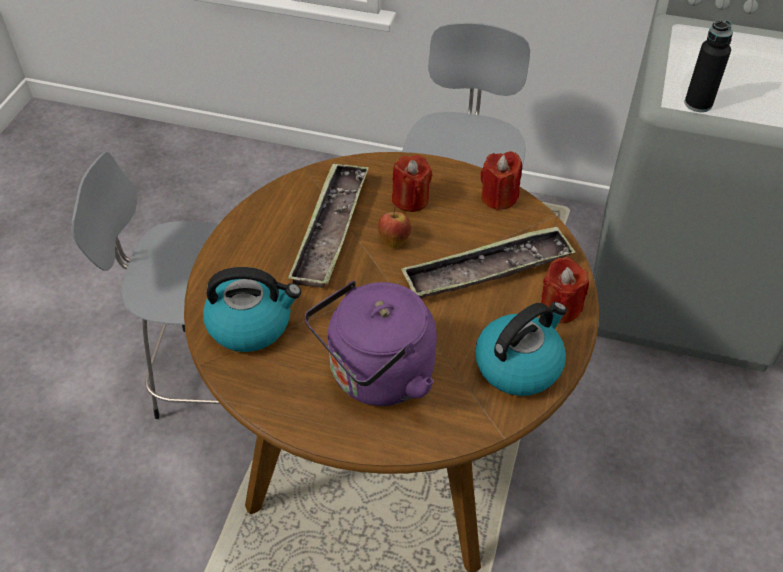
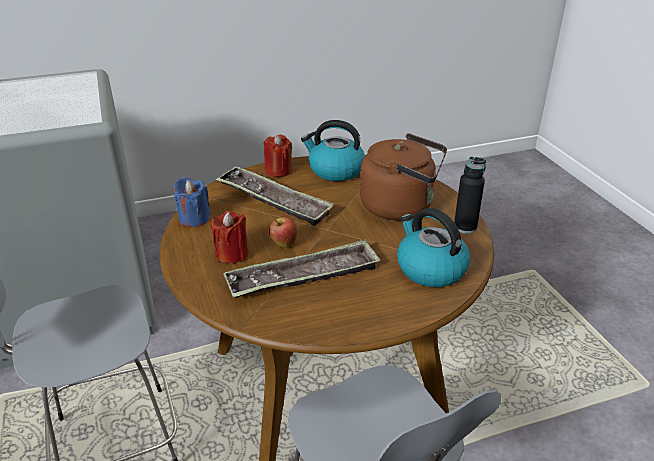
camera: 125 degrees left, 15 degrees down
purple kettle [305,281,437,406] -> brown kettle [360,133,447,220]
red candle [480,151,522,211] -> blue candle [174,177,211,227]
black bottle [685,20,733,112] -> black bottle moved to [454,156,486,234]

